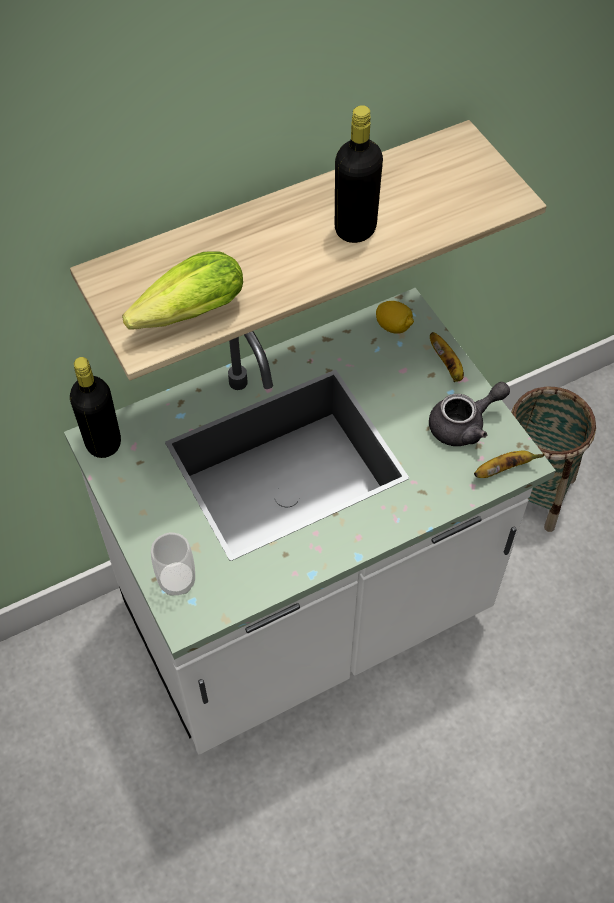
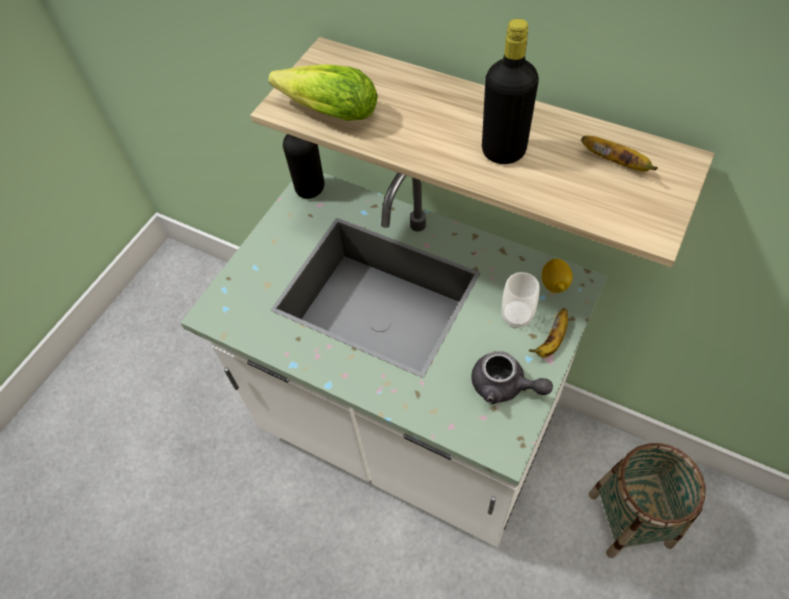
camera: 60 degrees right, 0 degrees up
cup [151,533,195,596] -> cup moved to [502,272,539,328]
banana [474,451,545,478] -> banana moved to [581,135,658,171]

